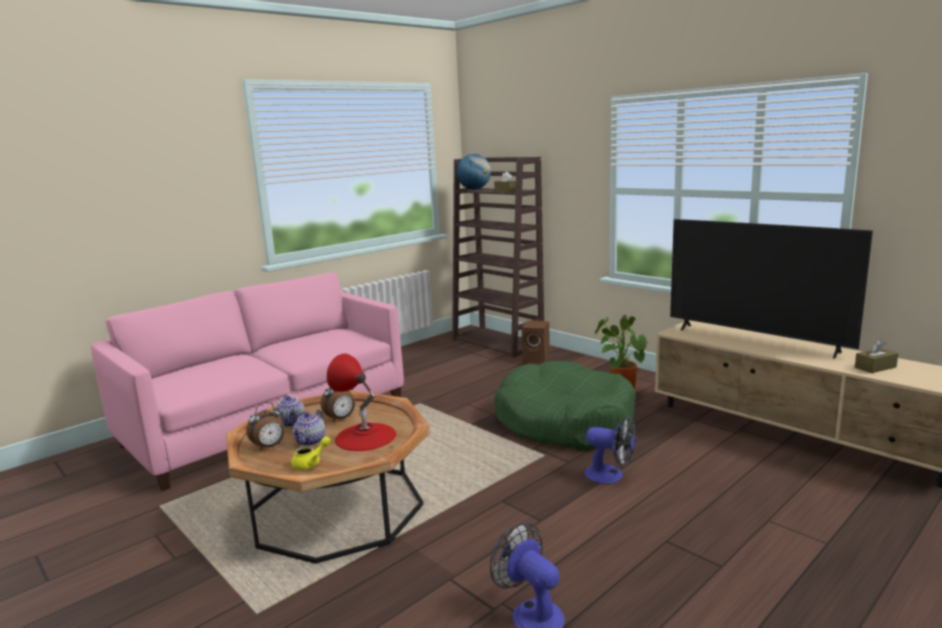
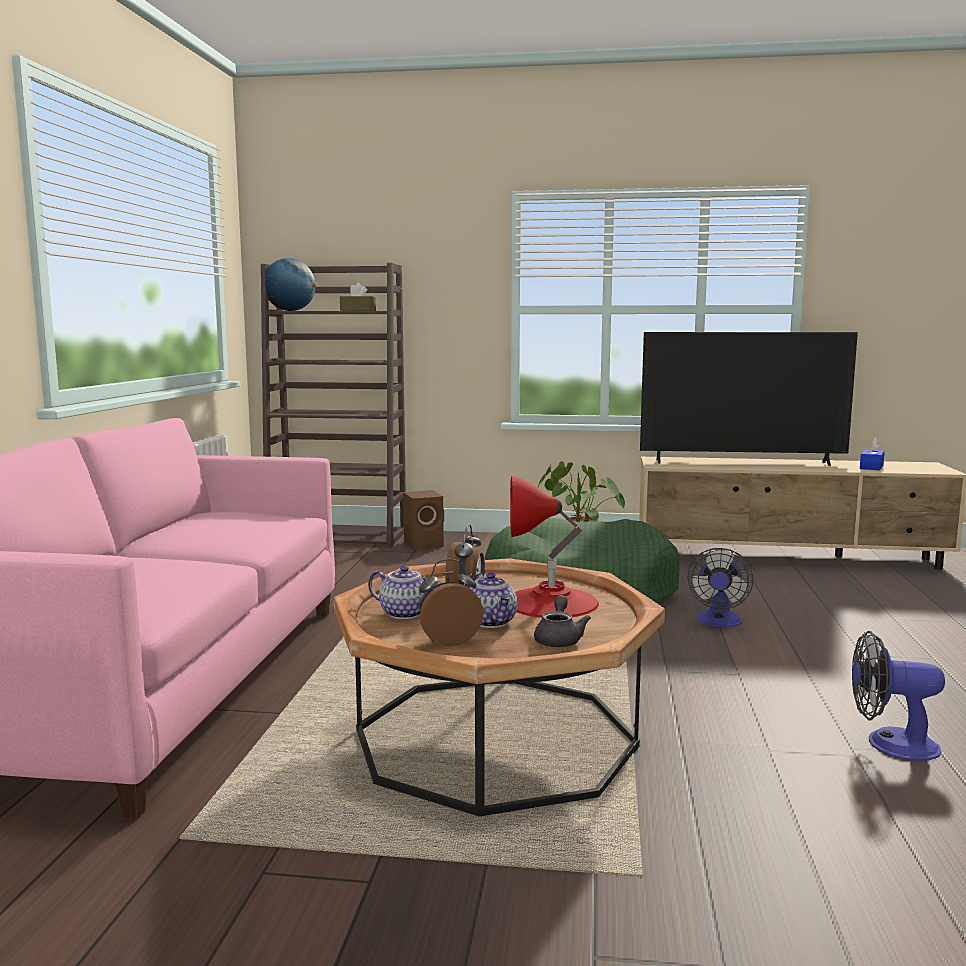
camera: 40 degrees left, 5 degrees down
alarm clock [246,402,285,451] -> alarm clock turned 120 degrees counterclockwise [419,559,483,646]
yellow teapot [291,436,330,470] -> grey teapot [534,595,591,648]
fan [585,416,636,484] -> fan turned 120 degrees clockwise [687,548,754,627]
brown tissue box [855,339,898,373] -> blue tissue box [860,438,885,471]

